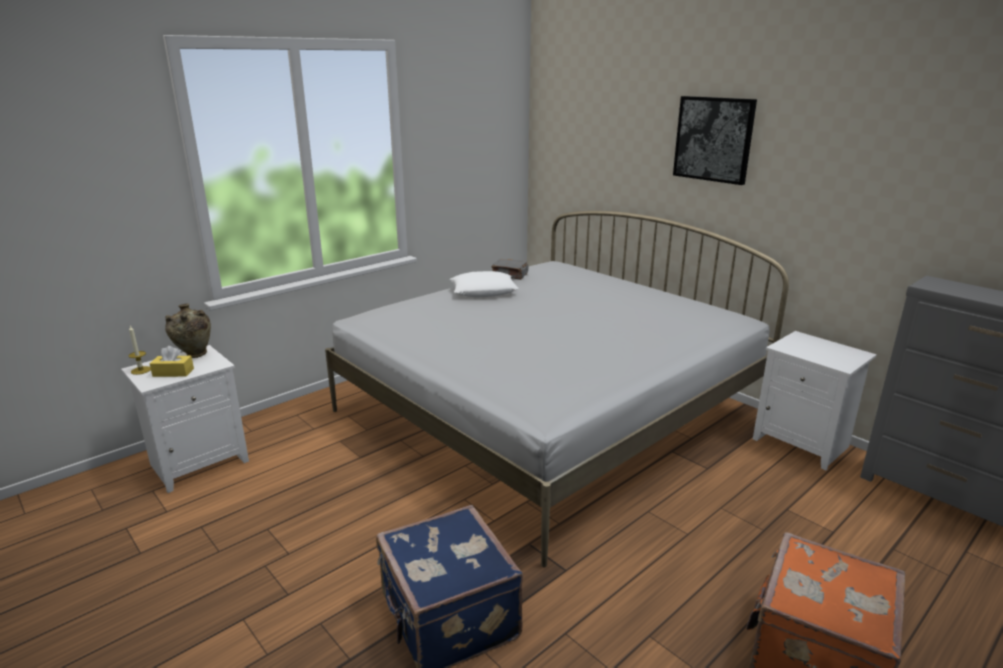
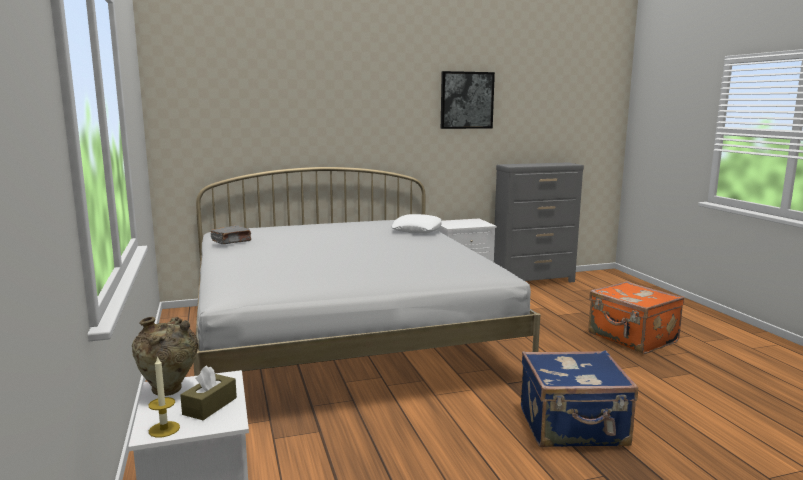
camera: 65 degrees left, 10 degrees down
yellow tissue box [150,346,194,377] -> brown tissue box [180,365,237,420]
white pillow [450,271,519,297] -> white pillow moved to [392,214,442,233]
picture [673,96,757,185] -> picture moved to [441,71,495,129]

